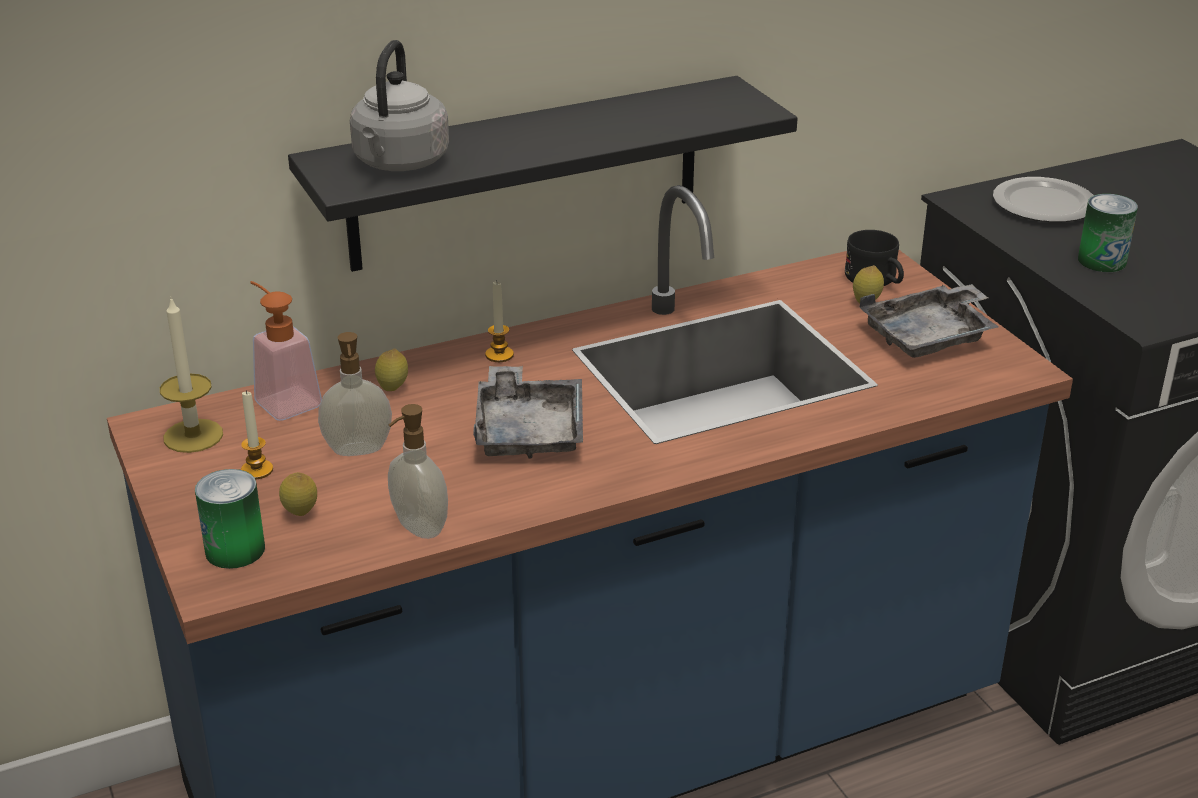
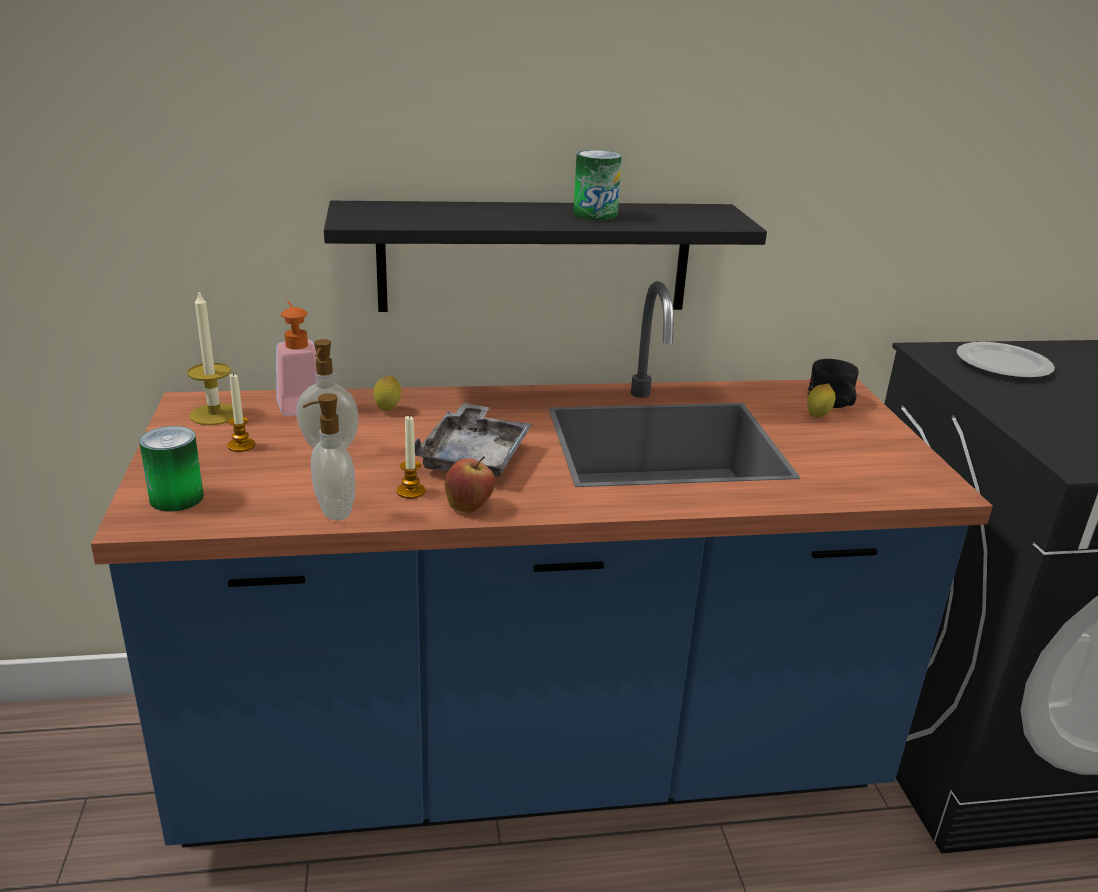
camera: 15 degrees right, 5 degrees down
lemon [279,472,317,516] -> none
grey kettle [350,40,449,171] -> none
candle [485,282,514,362] -> candle moved to [397,415,425,499]
grey tray [860,284,999,358] -> none
can [1078,194,1138,272] -> can moved to [573,150,622,220]
none -> apple [445,456,495,513]

